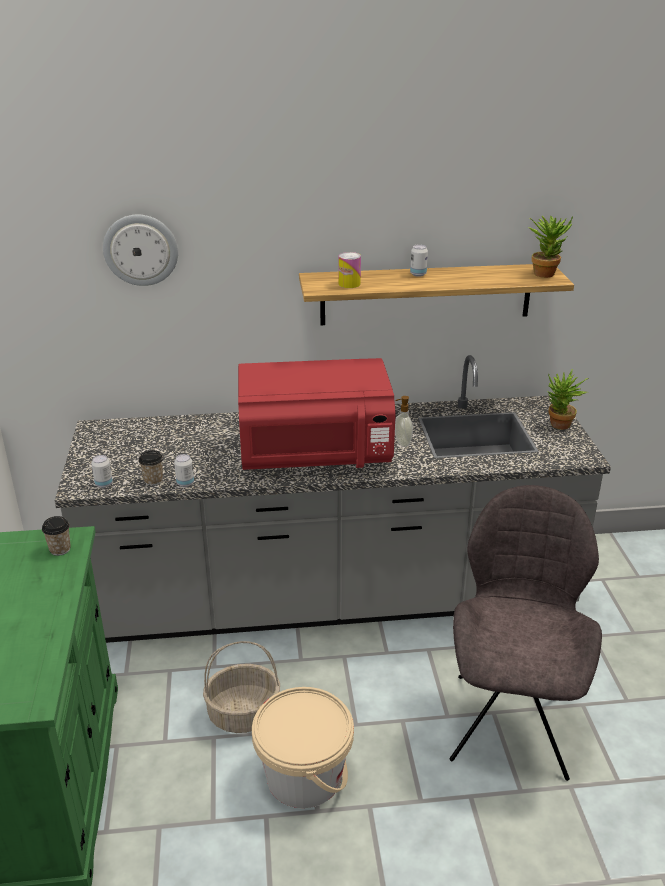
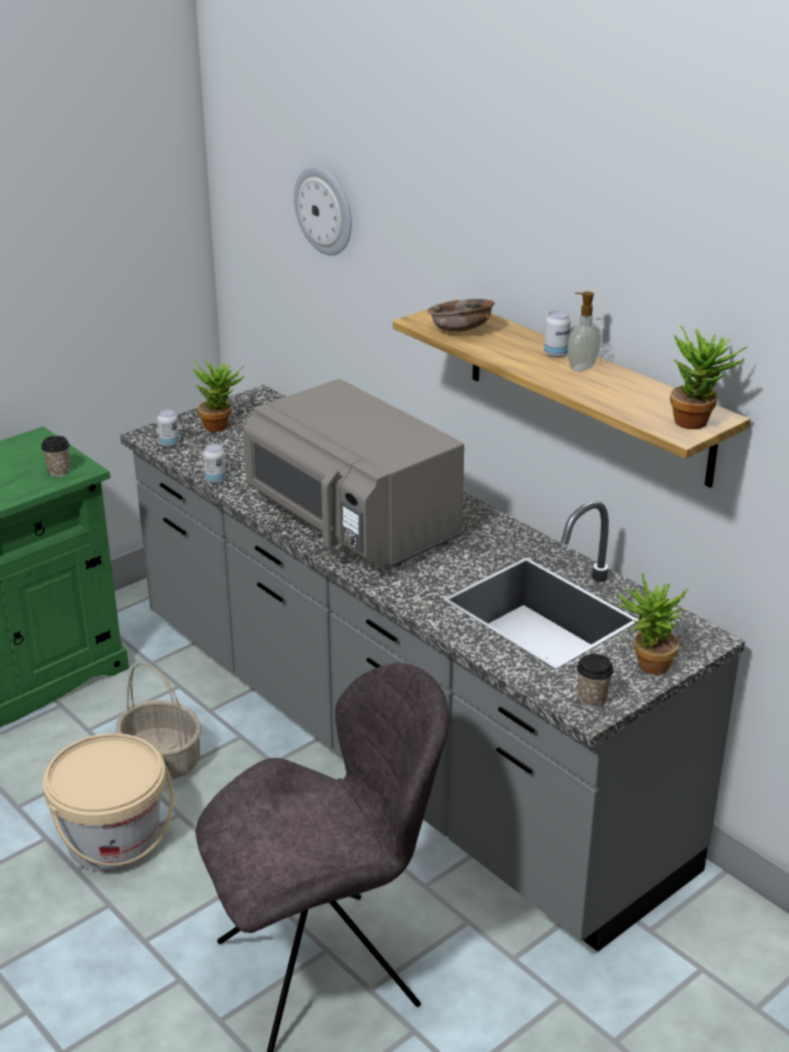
camera: 55 degrees right, 0 degrees up
cup [139,450,163,486] -> cup moved to [577,654,614,708]
red microwave [238,358,396,470] -> grey microwave [243,379,464,569]
can [338,252,361,288] -> brown bowl [428,299,495,332]
soap dispenser [395,396,413,447] -> soap dispenser moved to [568,291,601,372]
none -> potted plant [192,360,245,432]

